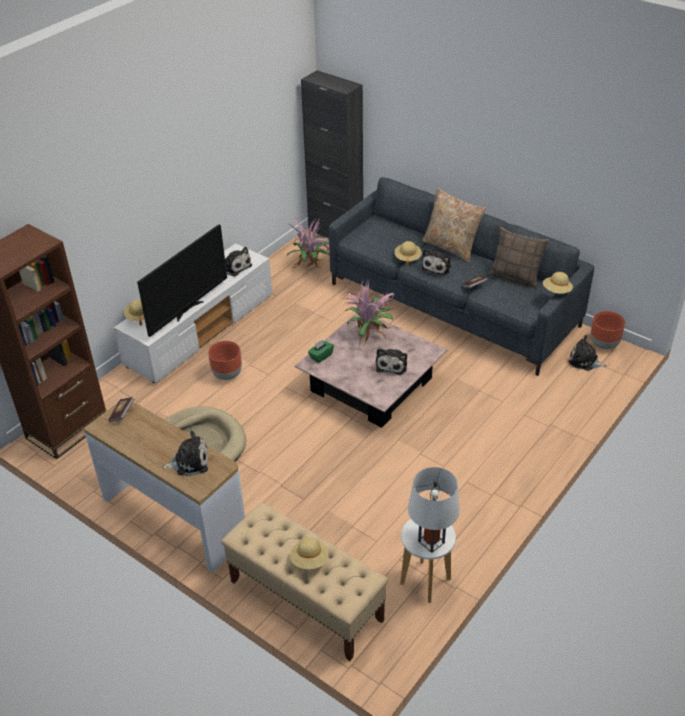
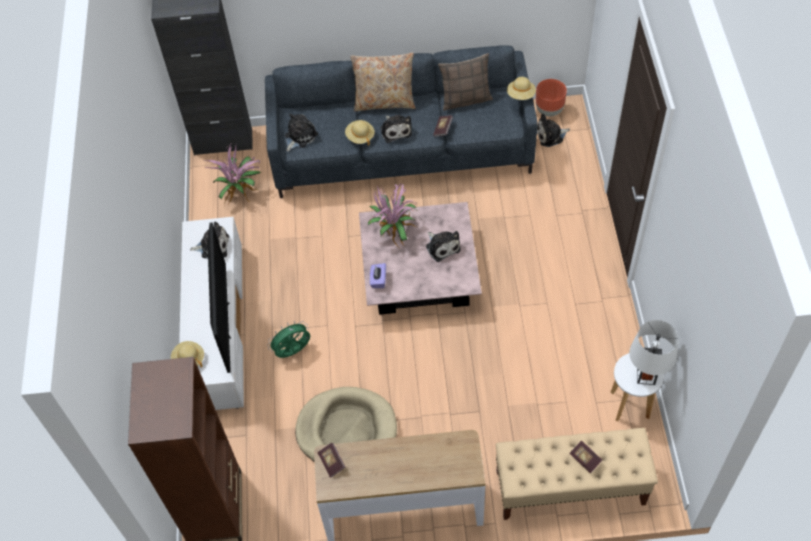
camera: 40 degrees left, 15 degrees up
plush toy [162,431,208,475] -> plush toy moved to [285,114,318,151]
brown planter [208,341,242,380] -> green fan [267,321,310,358]
beige hat [290,537,328,569] -> book [569,440,602,473]
green tissue box [308,339,334,363] -> purple tissue box [369,263,386,288]

